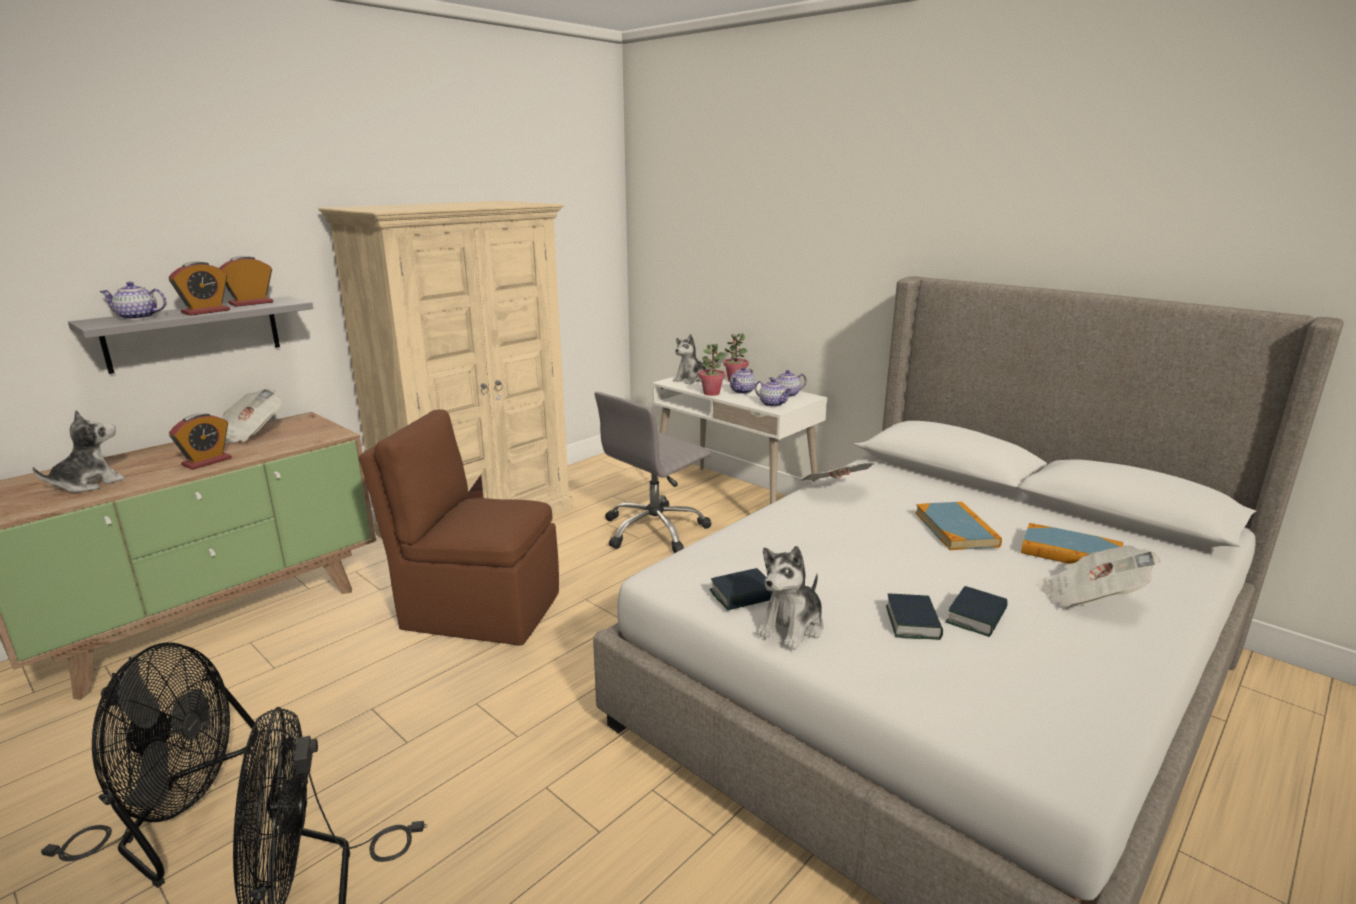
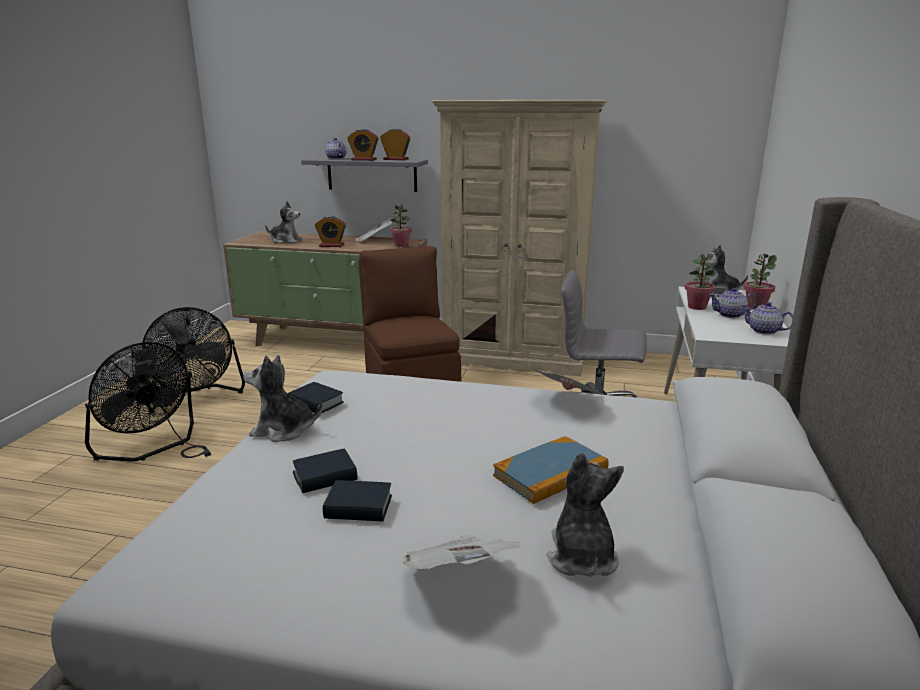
camera: 60 degrees right, 0 degrees up
teapot [755,379,792,407] -> none
book [1021,523,1123,564] -> plush toy [547,453,624,577]
none -> potted plant [390,205,412,247]

